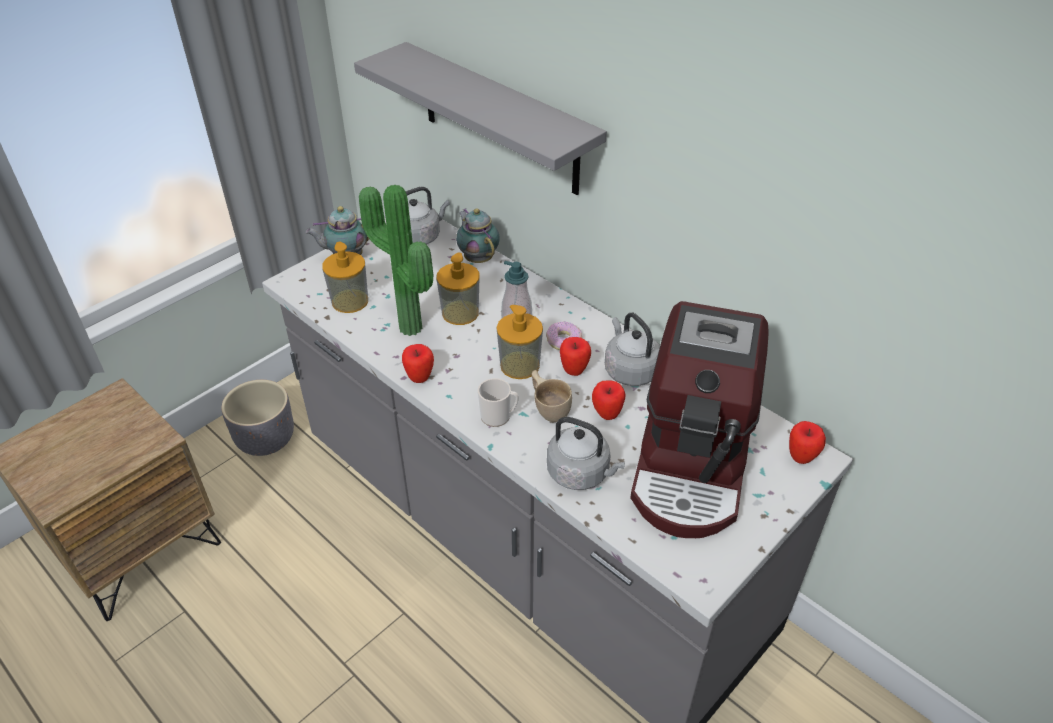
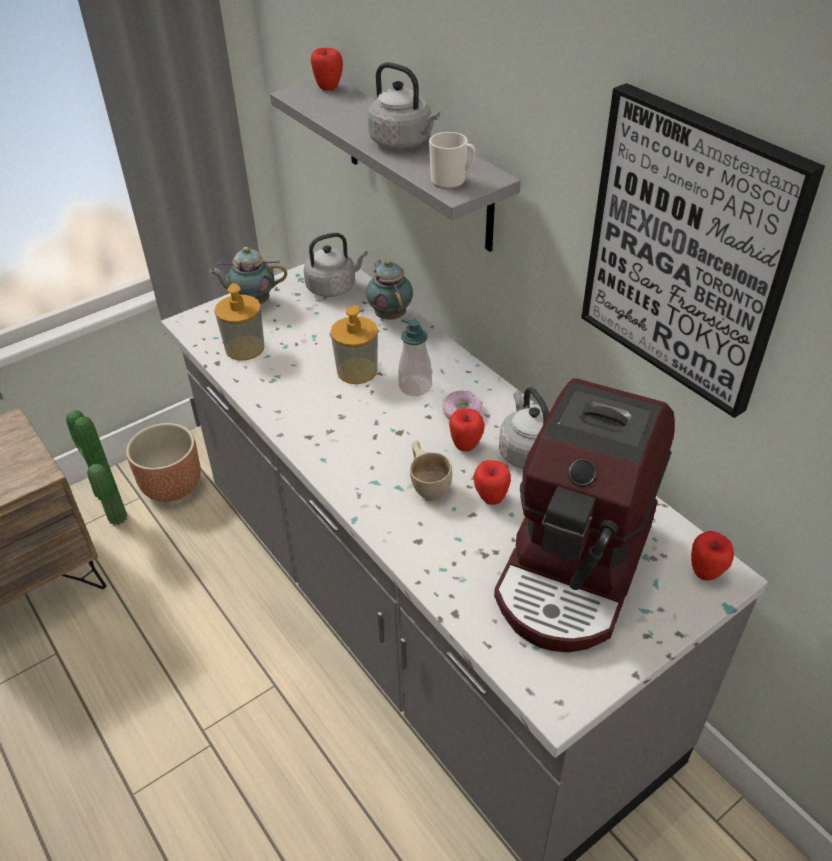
camera: 10 degrees right, 0 degrees up
grey planter [221,380,294,456] -> brown planter [126,423,201,502]
potted plant [359,185,433,336] -> potted plant moved to [66,410,128,525]
apple [402,344,434,383] -> apple moved to [311,48,343,90]
mug [478,378,519,427] -> mug moved to [429,132,476,189]
soap dispenser [497,305,543,379] -> none
grey kettle [547,417,625,490] -> grey kettle moved to [367,62,440,149]
none -> picture [581,83,825,418]

